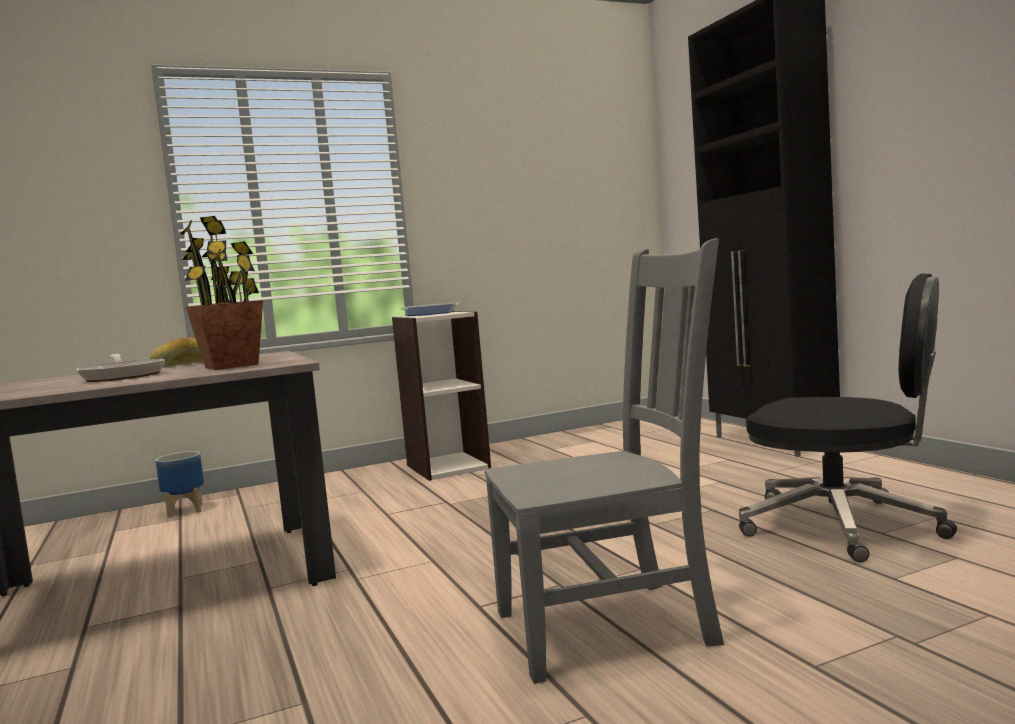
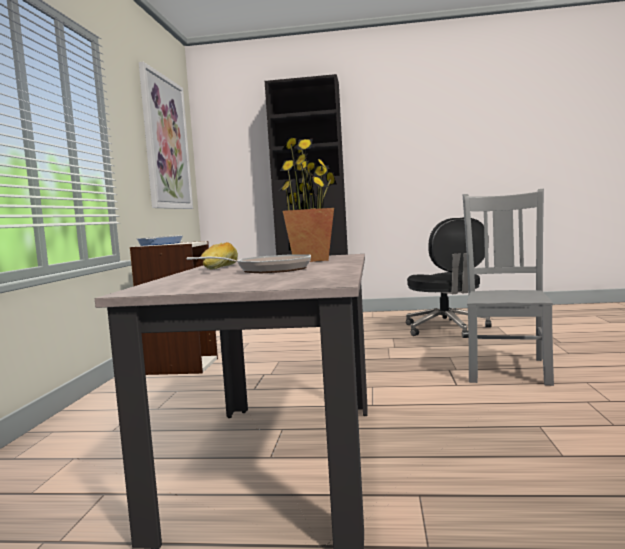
camera: 60 degrees left, 0 degrees up
planter [155,451,204,518] -> none
black office chair [739,274,957,562] -> black office chair turned 105 degrees clockwise [406,217,491,338]
none -> picture [139,62,193,209]

